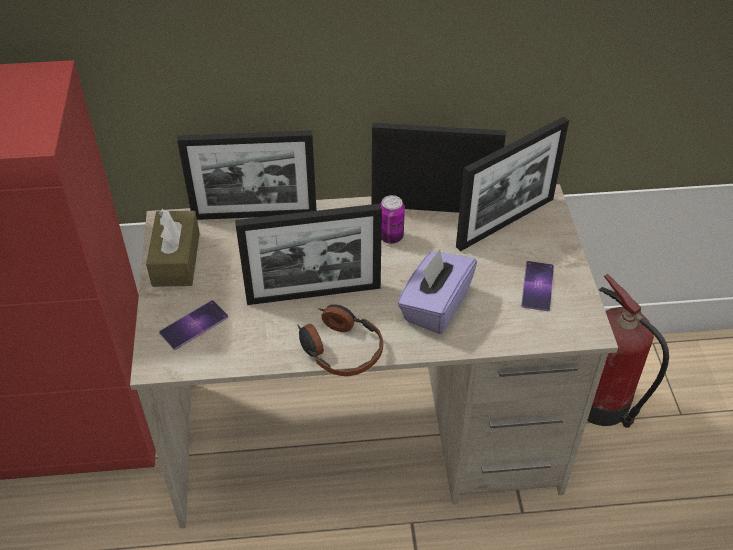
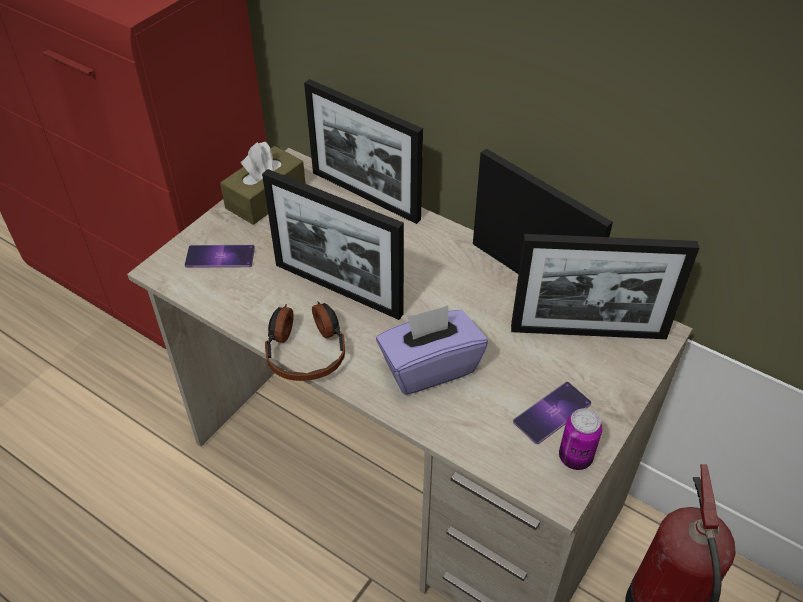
camera: 40 degrees right, 0 degrees up
can [380,195,405,244] -> can moved to [559,408,602,470]

